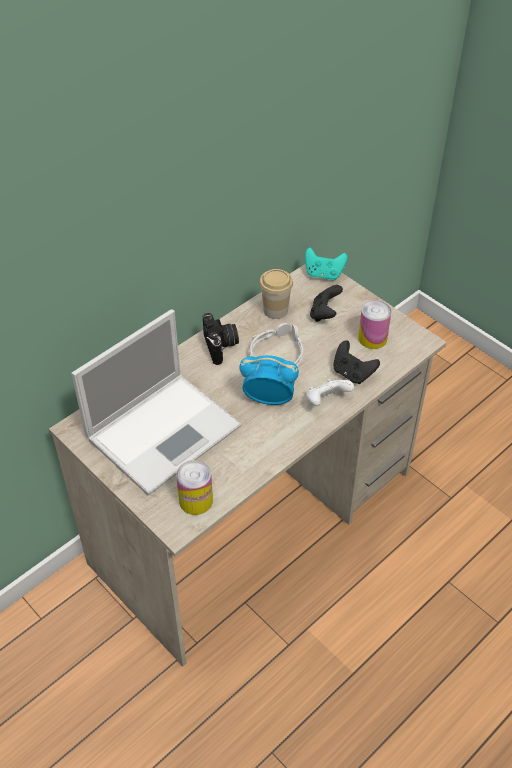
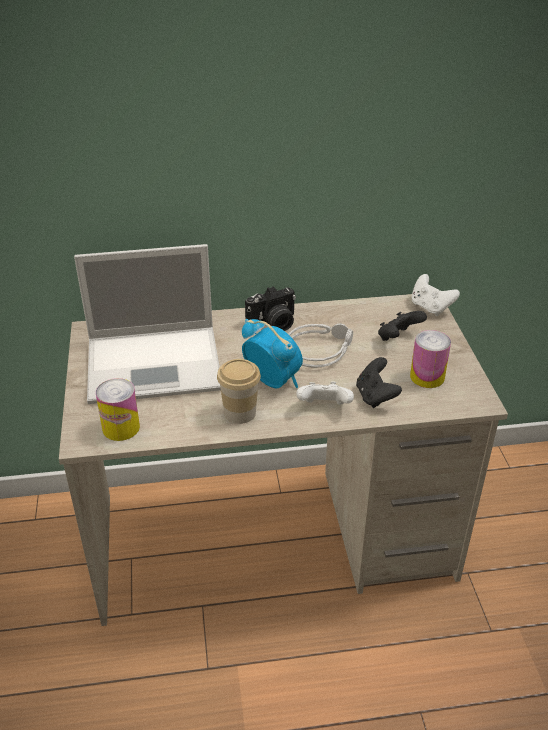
camera: 35 degrees right, 10 degrees down
camera [203,313,239,365] -> camera turned 45 degrees clockwise [245,286,296,331]
cup [259,269,293,319] -> cup moved to [217,359,261,424]
turquoise game controller [305,247,348,280] -> white game controller [411,274,460,316]

